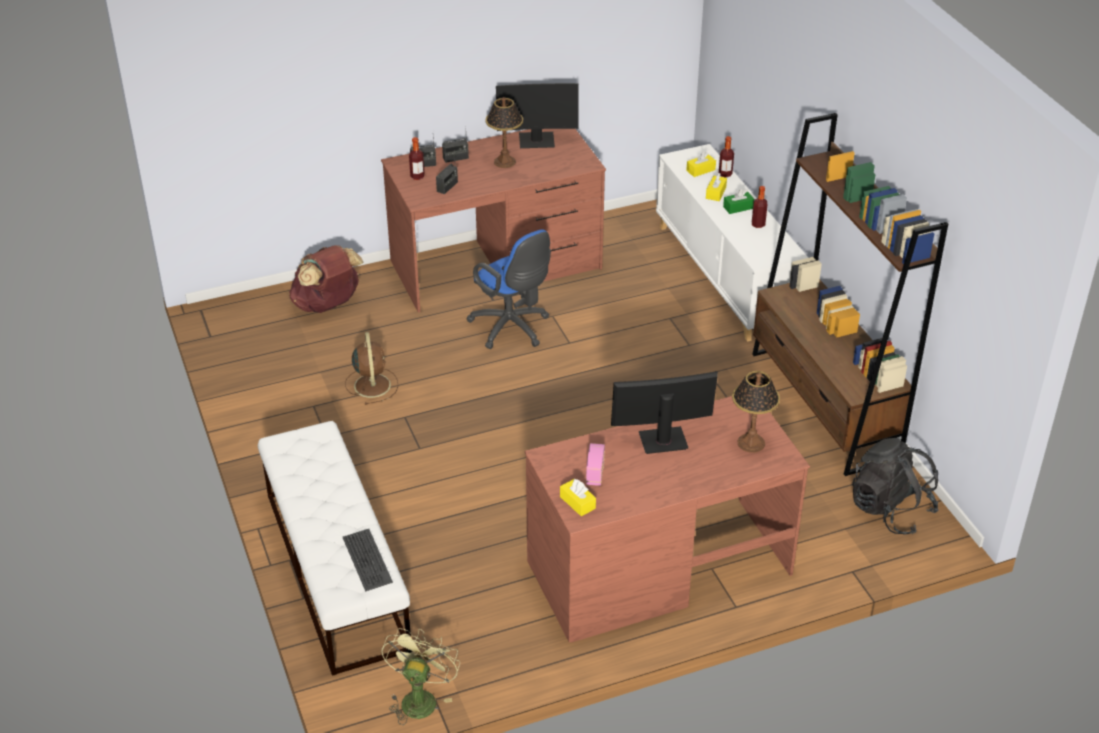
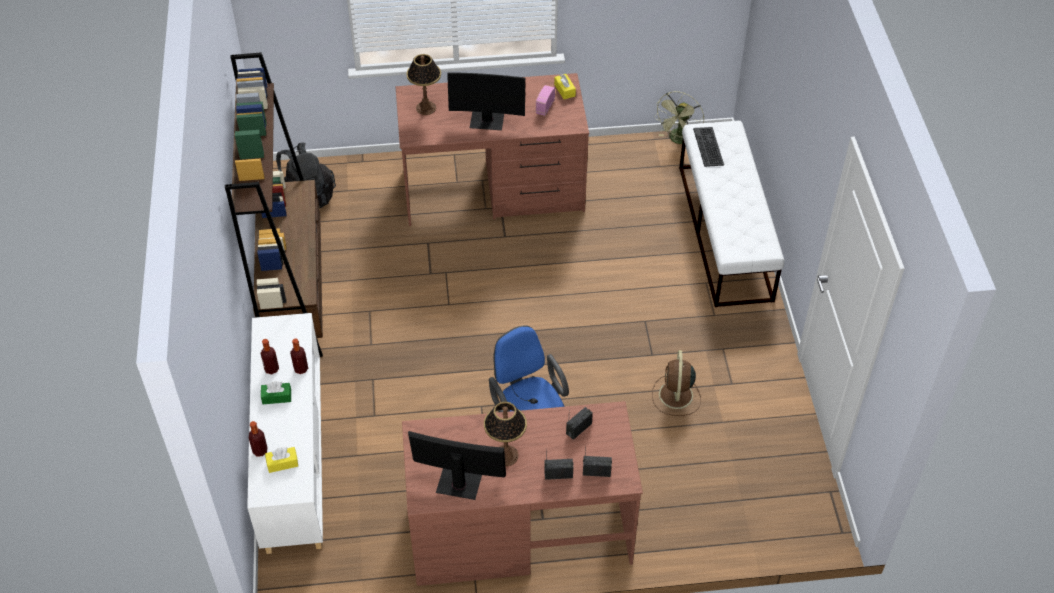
camera: 165 degrees left, 10 degrees up
brown backpack [289,245,363,313] -> none
bottle [409,137,425,180] -> bottle moved to [290,338,308,374]
yellow tissue box [706,173,727,201] -> none

